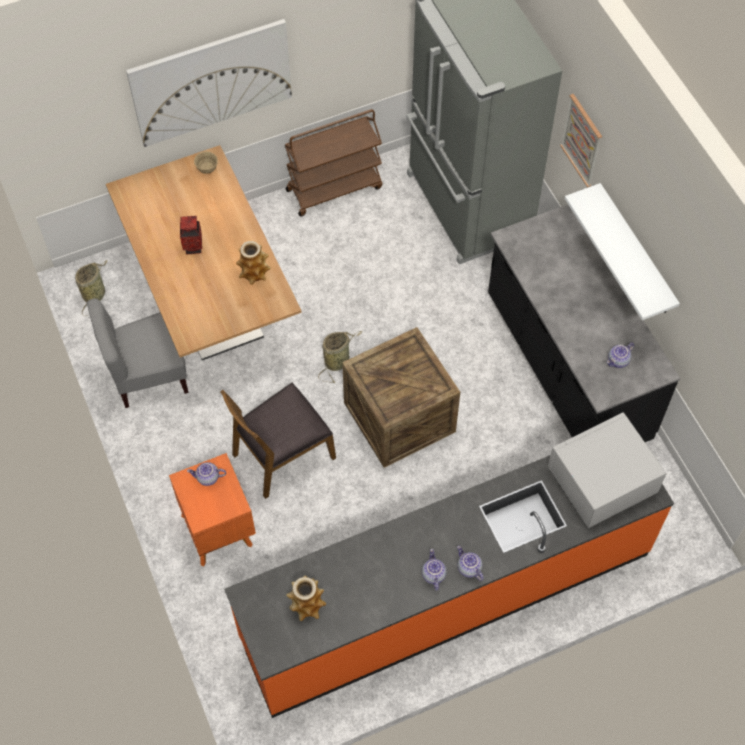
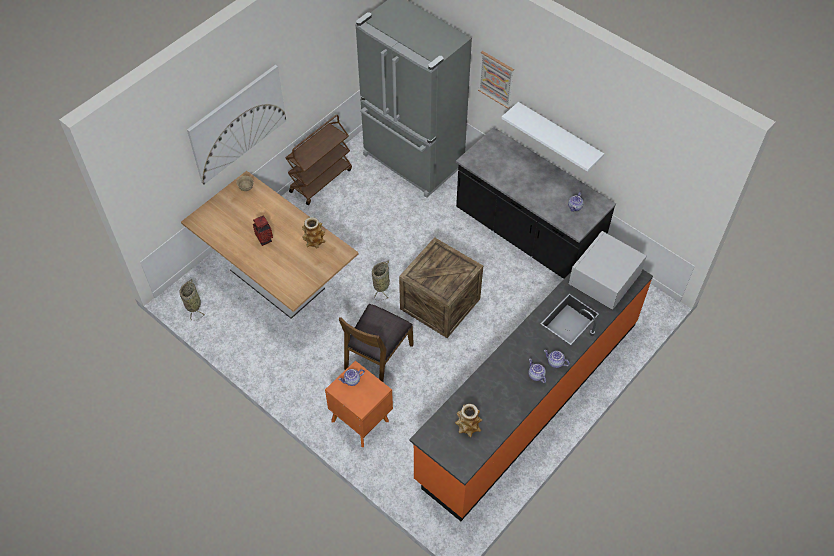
camera: 25 degrees left, 5 degrees down
grey chair [87,298,189,408] -> none

